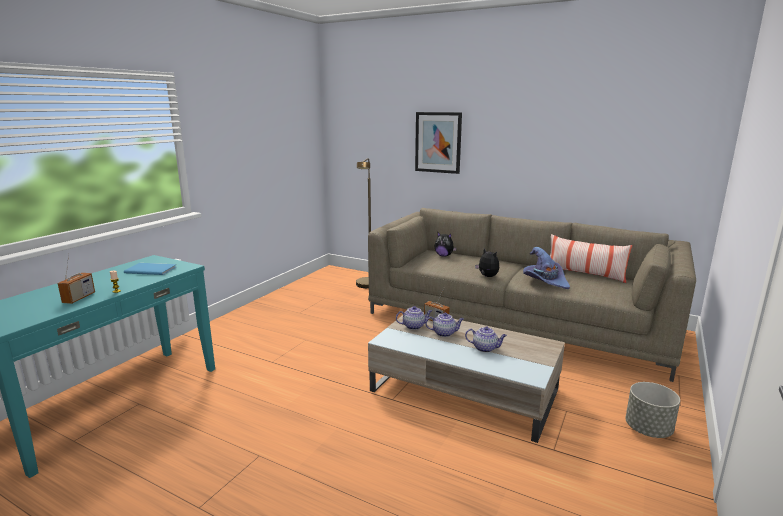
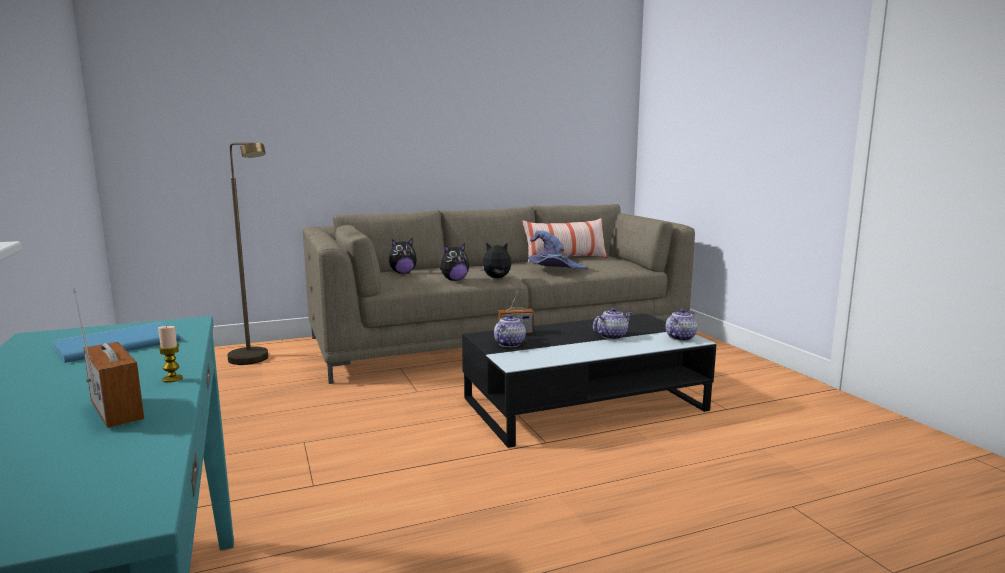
camera: 50 degrees left, 5 degrees down
beige coffee table [368,312,565,443] -> black coffee table [462,313,716,448]
picture [415,112,462,174] -> none
teapot [425,313,464,337] -> teapot moved to [665,309,697,341]
grey planter [626,382,680,438] -> none
none -> plush toy [440,244,469,281]

